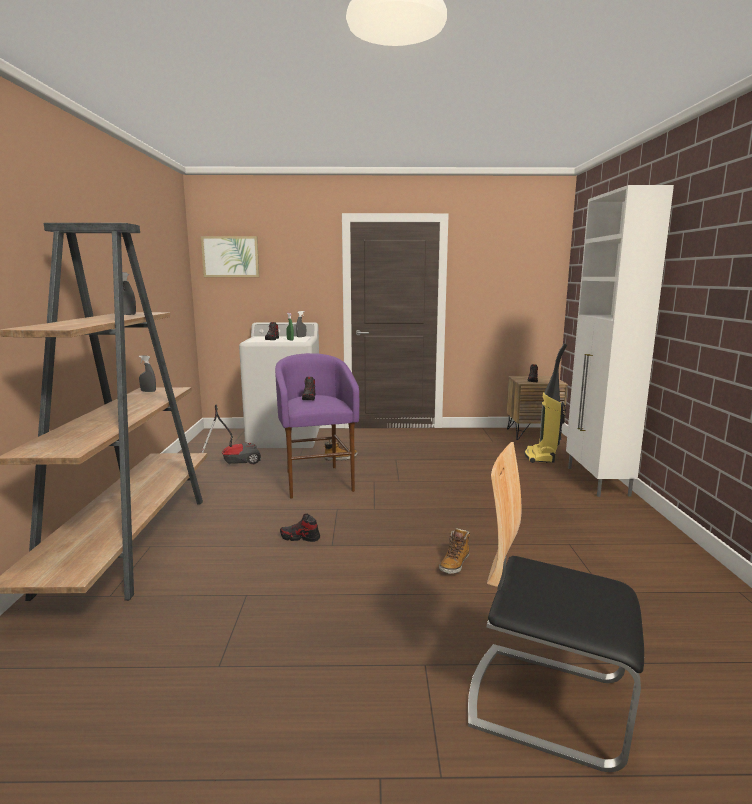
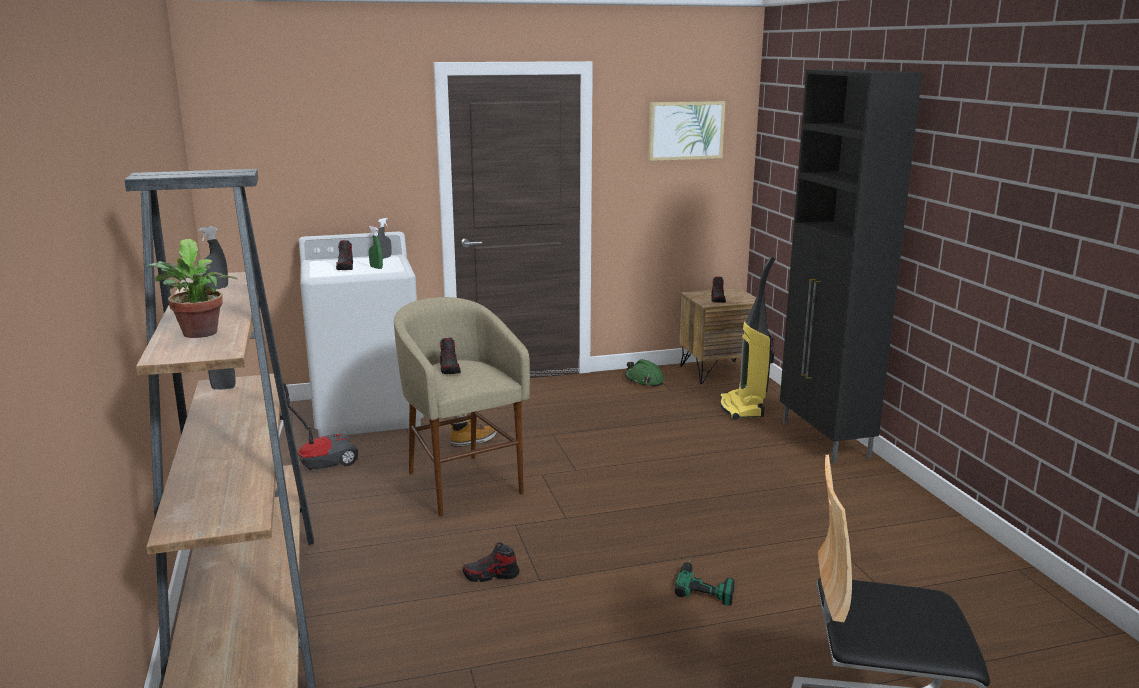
camera: 15 degrees left, 5 degrees up
picture [201,236,259,277] -> picture moved to [648,101,725,161]
purple stool [275,353,359,498] -> beige stool [394,297,530,517]
boot [439,528,470,574] -> power drill [675,558,735,606]
white cabinet [566,185,674,497] -> black cabinet [780,69,922,463]
none -> potted plant [146,239,238,338]
none -> green hard hat [625,359,664,387]

